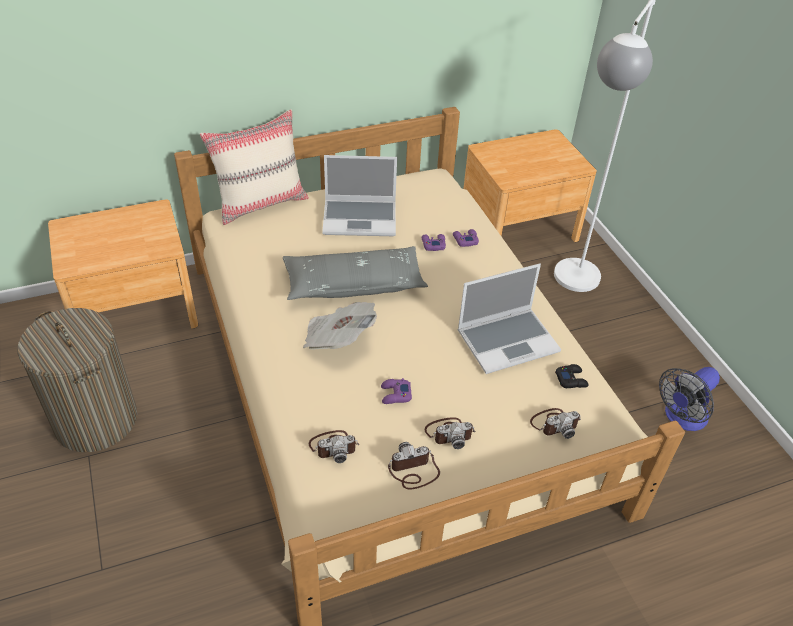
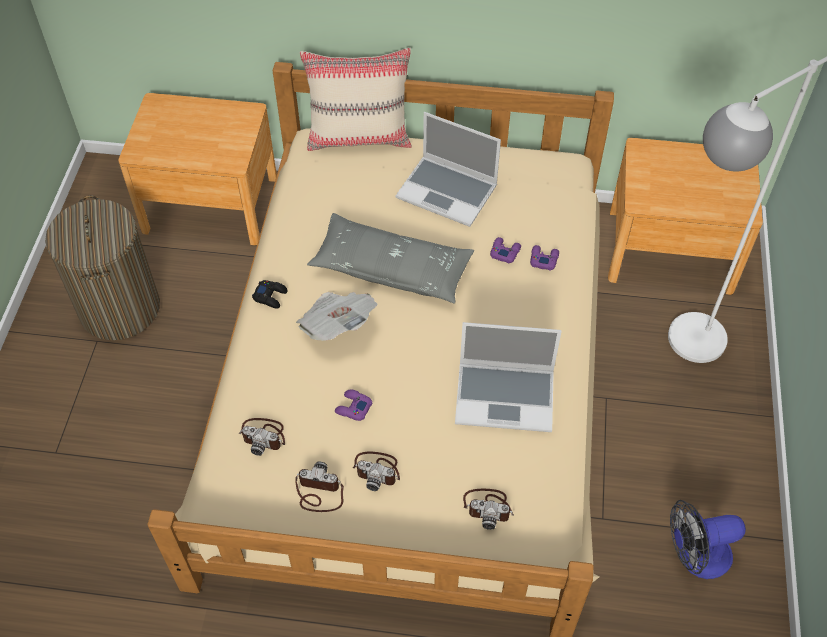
camera: 30 degrees right, 10 degrees up
black game controller [555,364,589,388] -> black game controller moved to [252,280,288,309]

